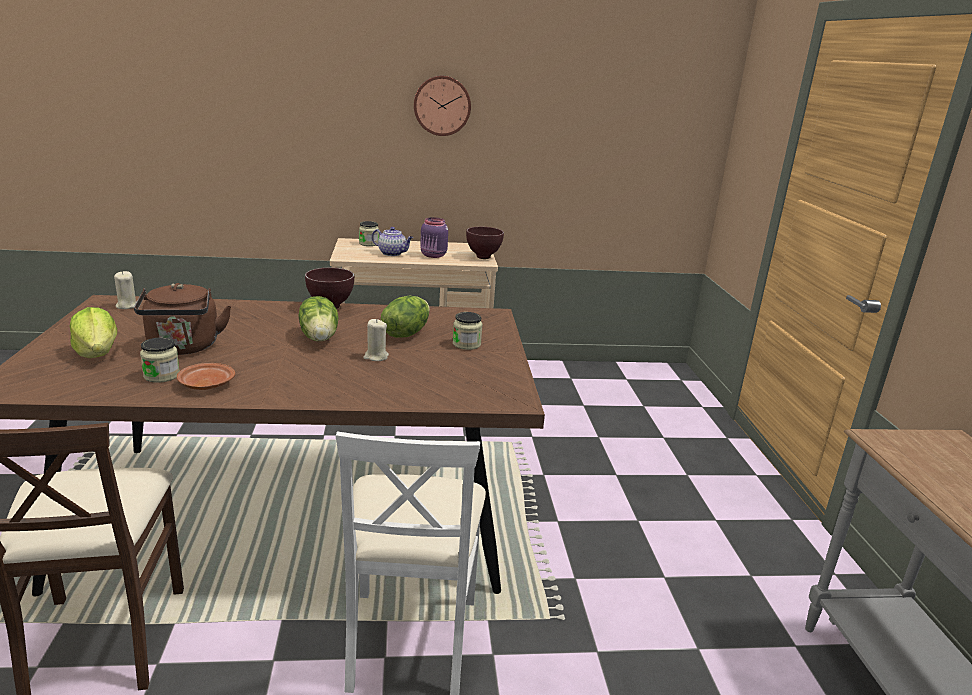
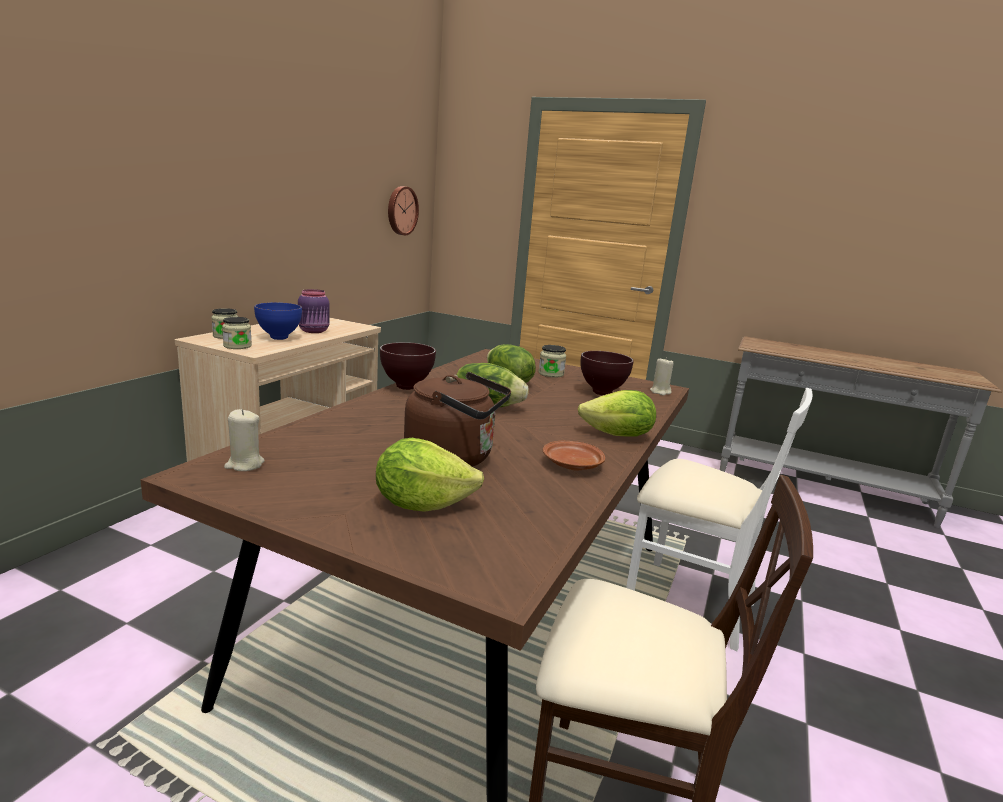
camera: 60 degrees left, 5 degrees down
jar [140,337,180,383] -> jar moved to [222,317,252,349]
beige candle [363,319,389,361] -> beige candle moved to [650,357,673,396]
teapot [372,227,413,256] -> blue bowl [254,302,302,340]
wall clock [414,76,471,136] -> wall clock moved to [388,186,419,235]
brown bowl [466,227,504,259] -> brown bowl moved to [581,351,634,395]
none -> lettuce [578,390,656,437]

